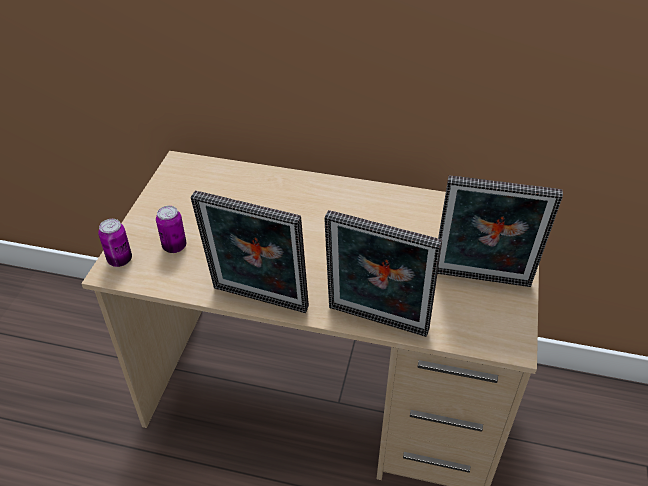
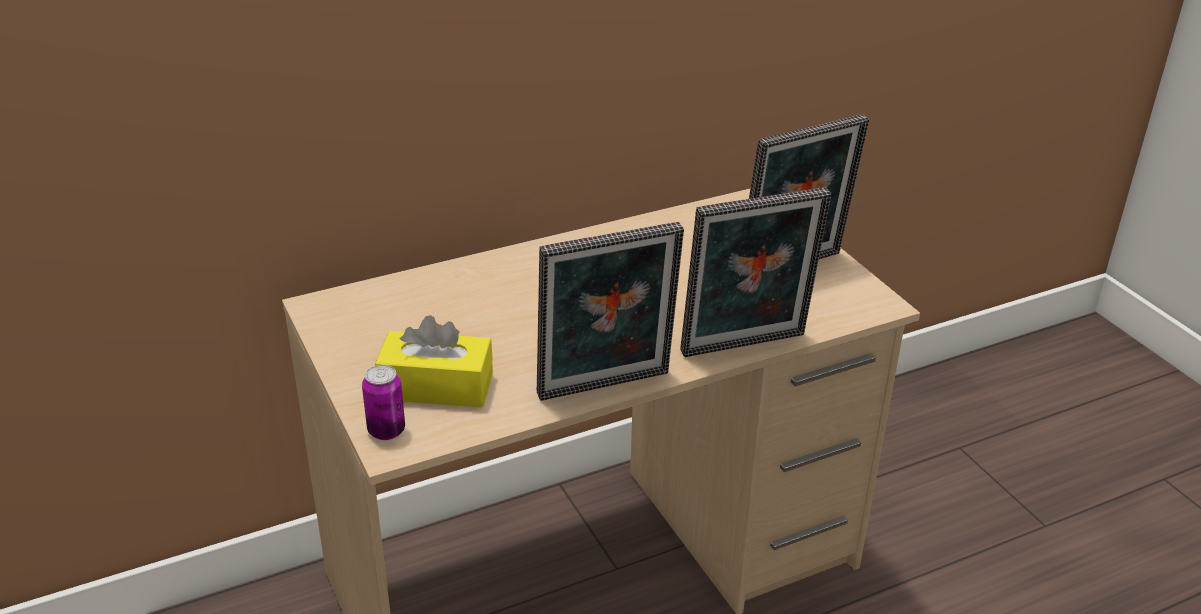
camera: 40 degrees left, 10 degrees down
can [156,206,186,253] -> yellow tissue box [375,315,493,408]

